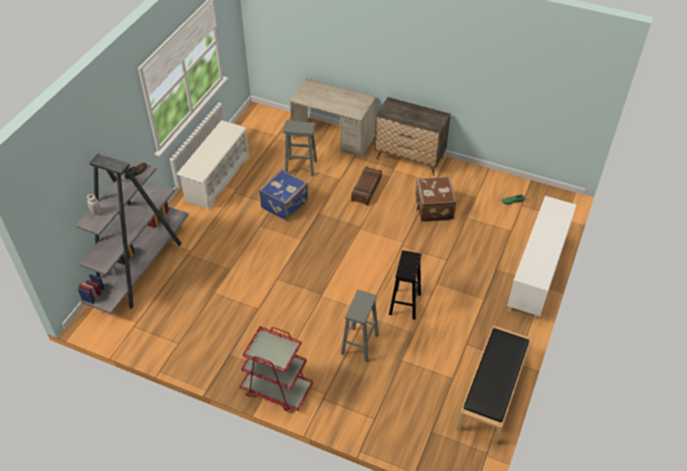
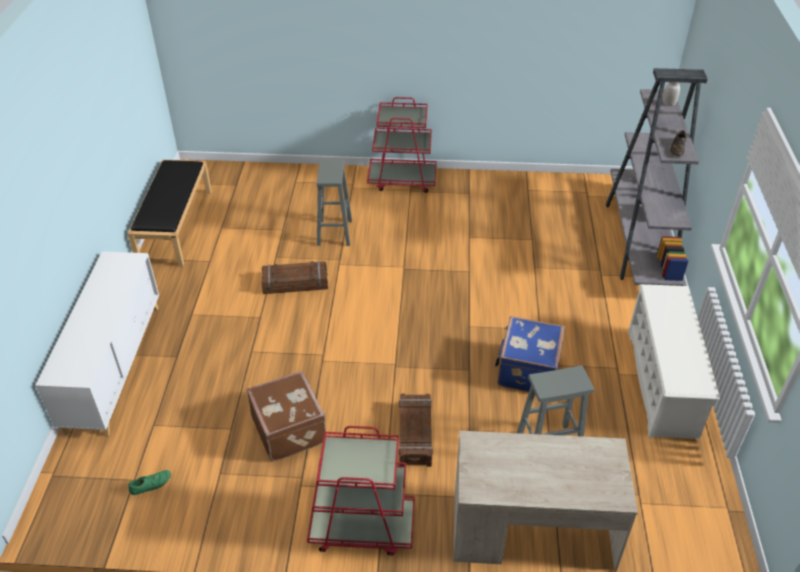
camera: 160 degrees right, 5 degrees down
dresser [374,97,451,176] -> red cart [307,426,415,556]
black stool [389,250,422,320] -> crate [262,261,328,294]

